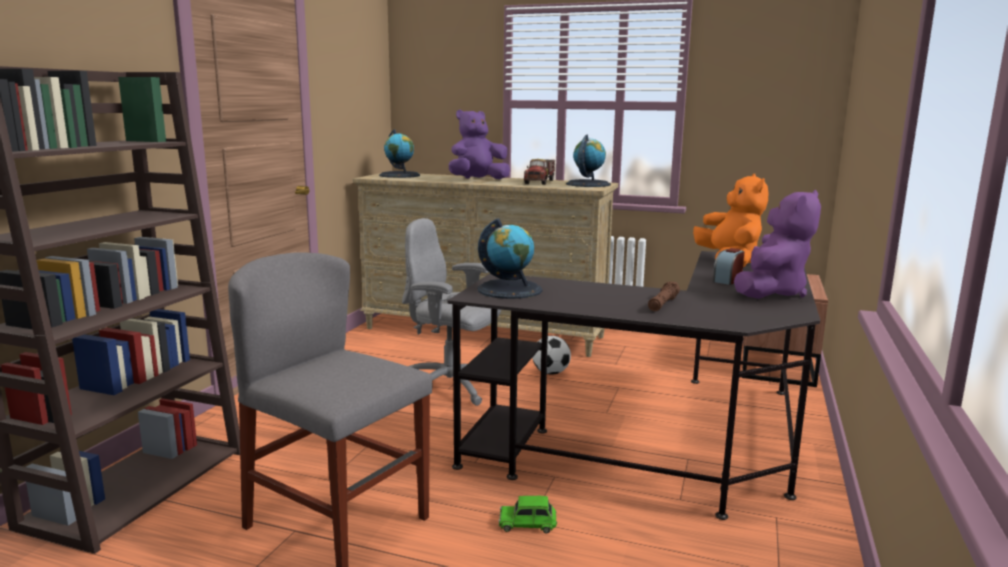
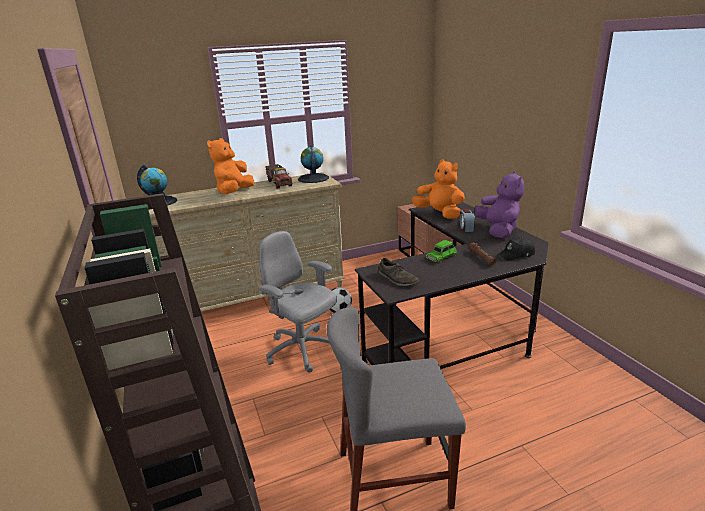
camera: 40 degrees left, 10 degrees up
grey office chair [402,218,501,406] -> grey office chair turned 60 degrees clockwise [258,231,337,373]
purple plush toy [449,110,510,179] -> orange plush toy [207,138,255,194]
globe [478,218,543,299] -> brown shoe [379,258,420,286]
green toy car [498,496,557,533] -> green toy car moved to [426,240,457,263]
none -> black cap [498,237,535,261]

